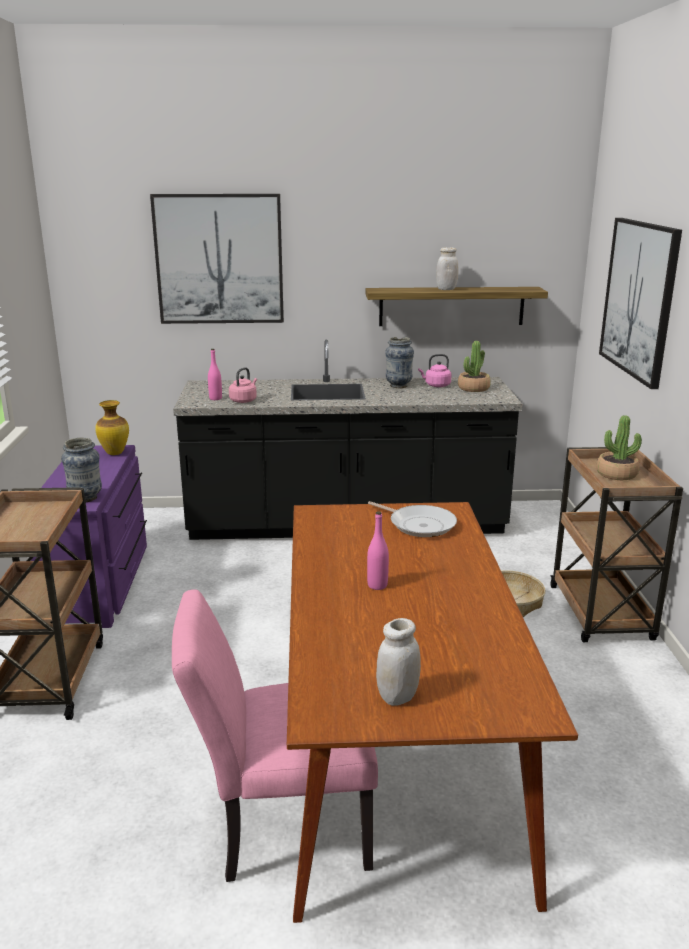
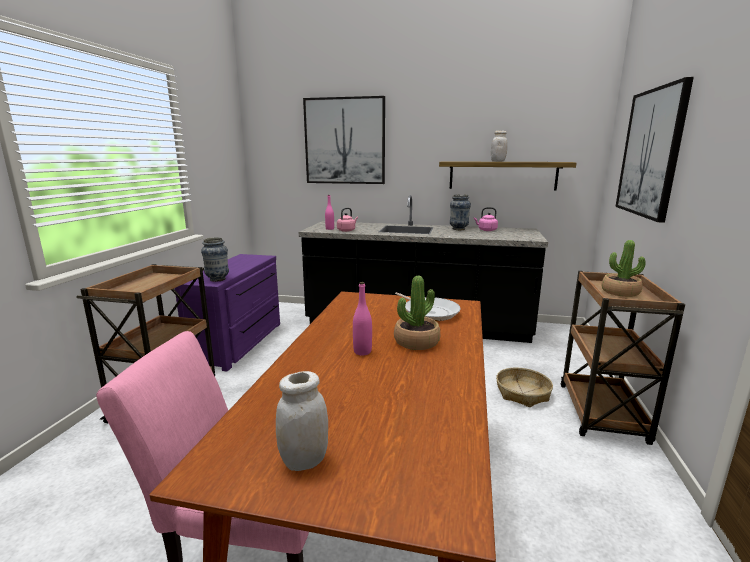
camera: 15 degrees right, 5 degrees down
vase [95,400,129,455] -> none
potted plant [458,341,491,392] -> potted plant moved to [394,276,440,350]

